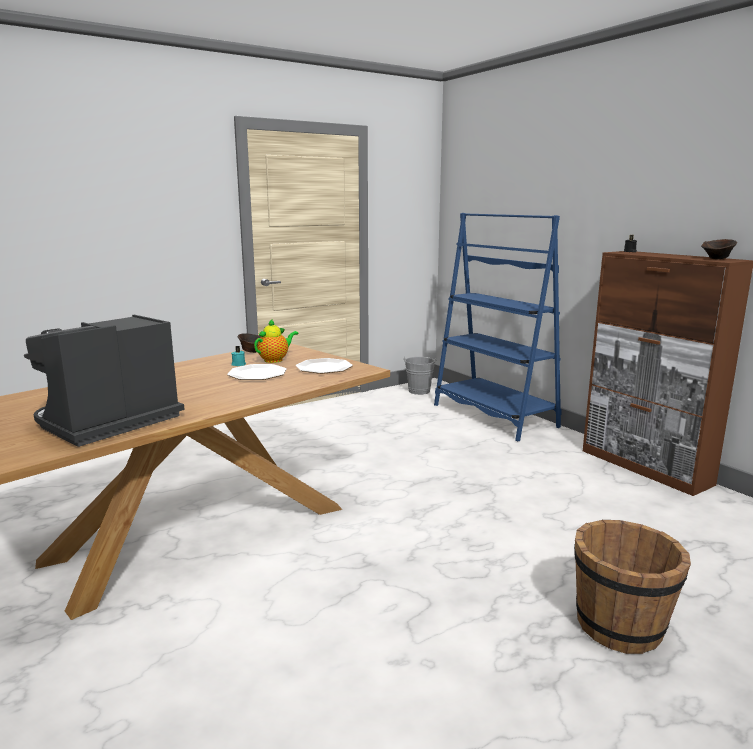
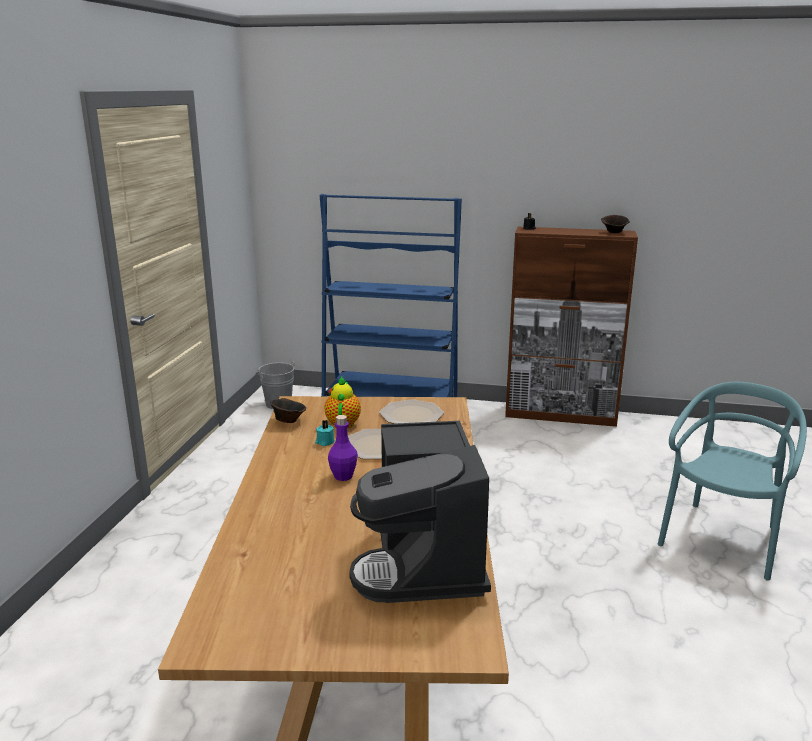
camera: 45 degrees left, 5 degrees up
brown bucket [574,520,691,654] -> turquoise chair [658,382,807,581]
none -> purple bottle [328,415,358,481]

